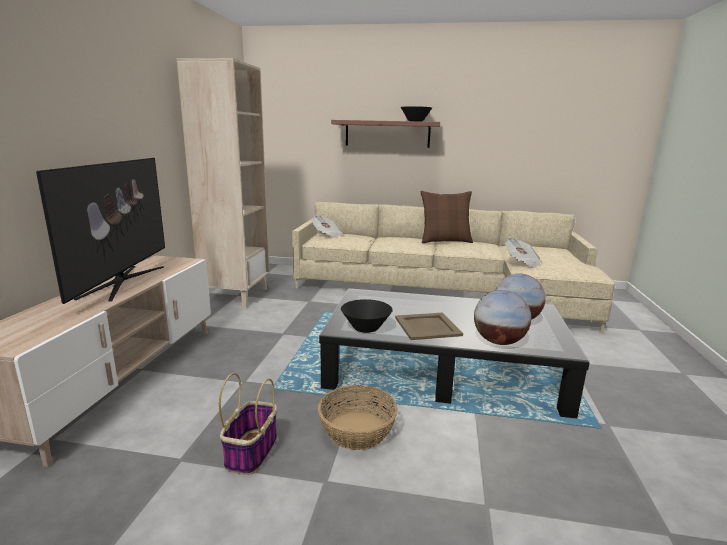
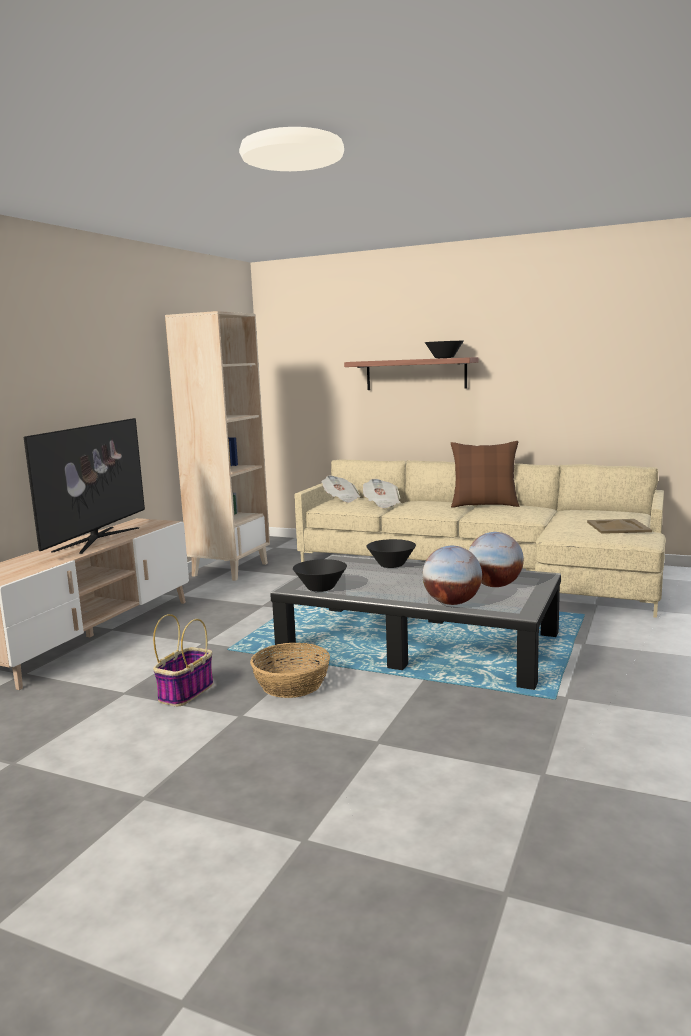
camera: 15 degrees right, 5 degrees down
beige tray [395,313,463,340] -> beige tray moved to [587,519,652,534]
newspaper [504,238,542,268] -> newspaper moved to [363,479,401,508]
none -> black bowl [367,539,416,568]

